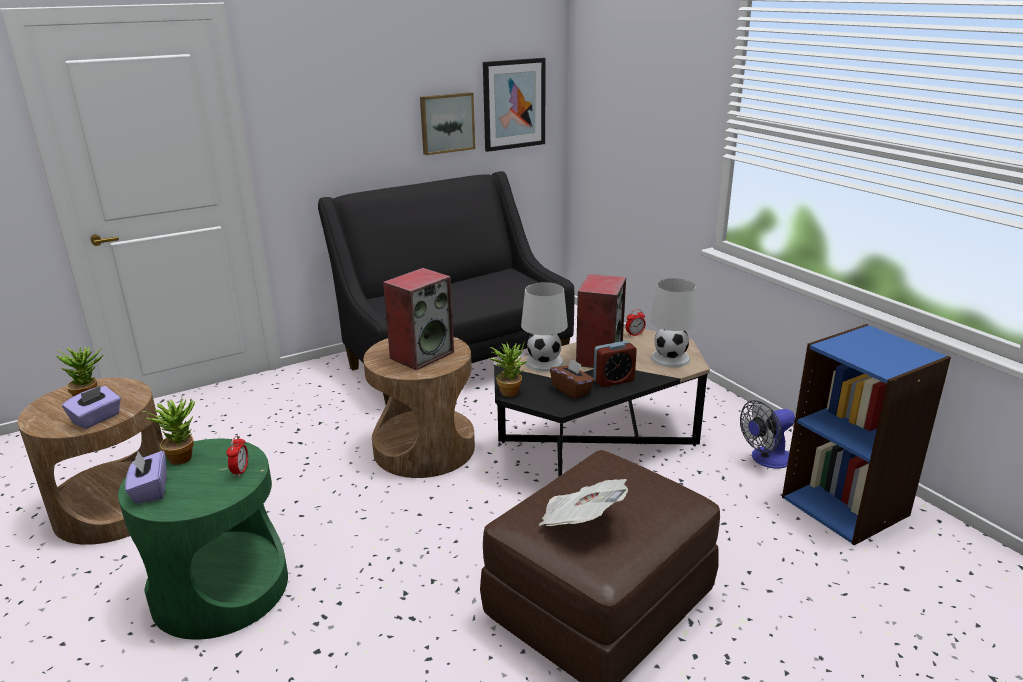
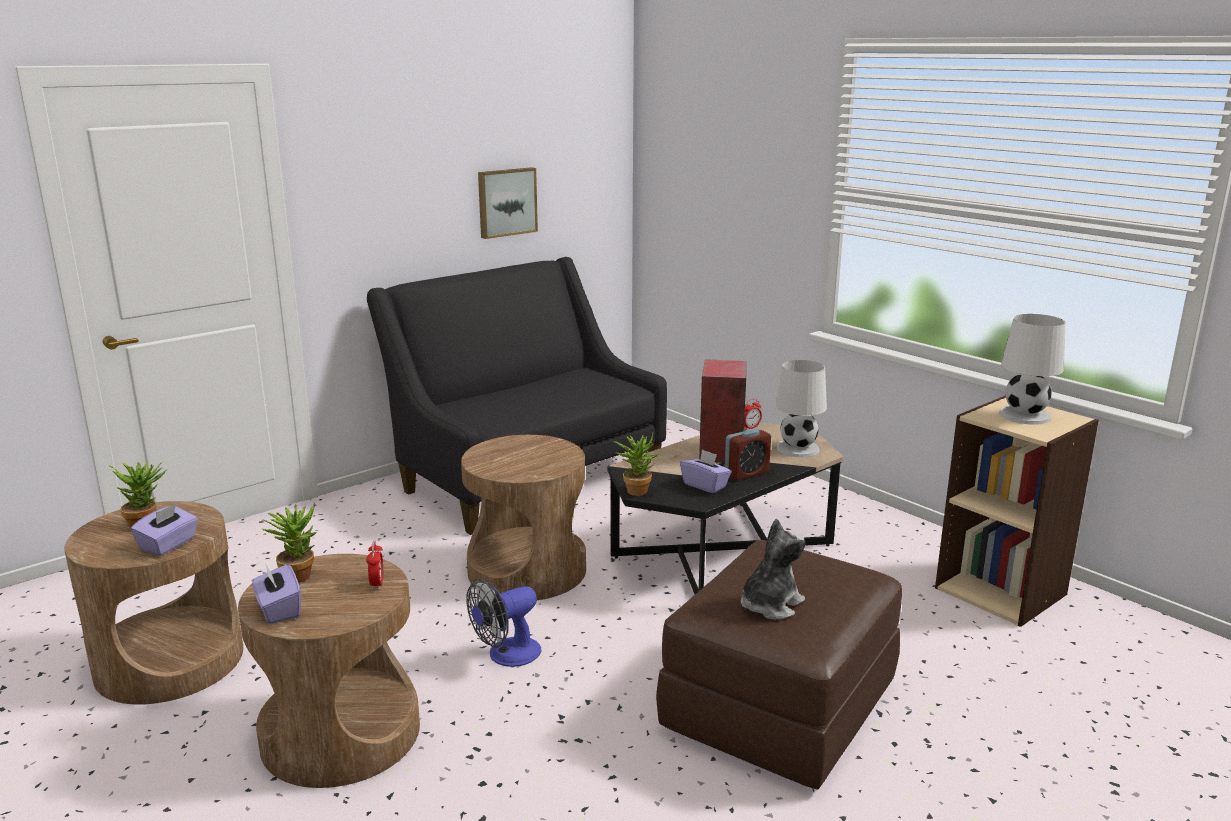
camera: 10 degrees left, 5 degrees down
green side table [118,439,288,640] -> brown side table [238,554,420,788]
speaker [383,268,454,370] -> none
picture [483,58,546,152] -> none
white table lamp [521,282,568,372] -> white table lamp moved to [999,314,1066,425]
newspaper [539,479,628,526] -> plush toy [741,519,805,620]
brown tissue box [550,358,595,399] -> purple tissue box [680,449,731,493]
fan [740,400,795,469] -> fan moved to [467,579,541,667]
blue bookcase [782,324,951,545] -> beige bookcase [935,396,1099,627]

